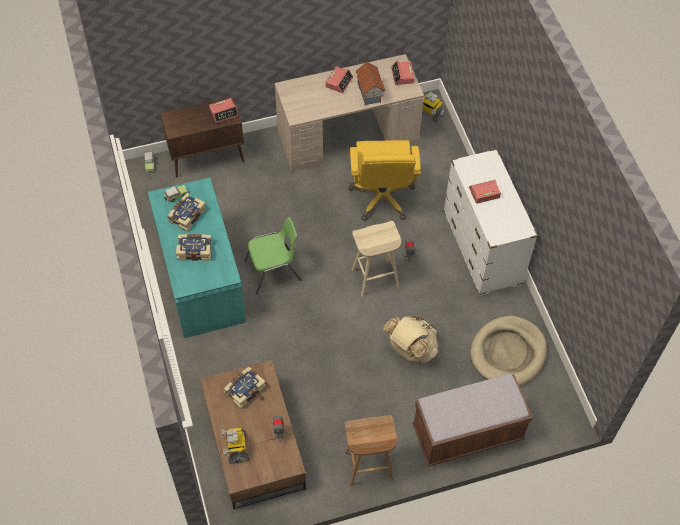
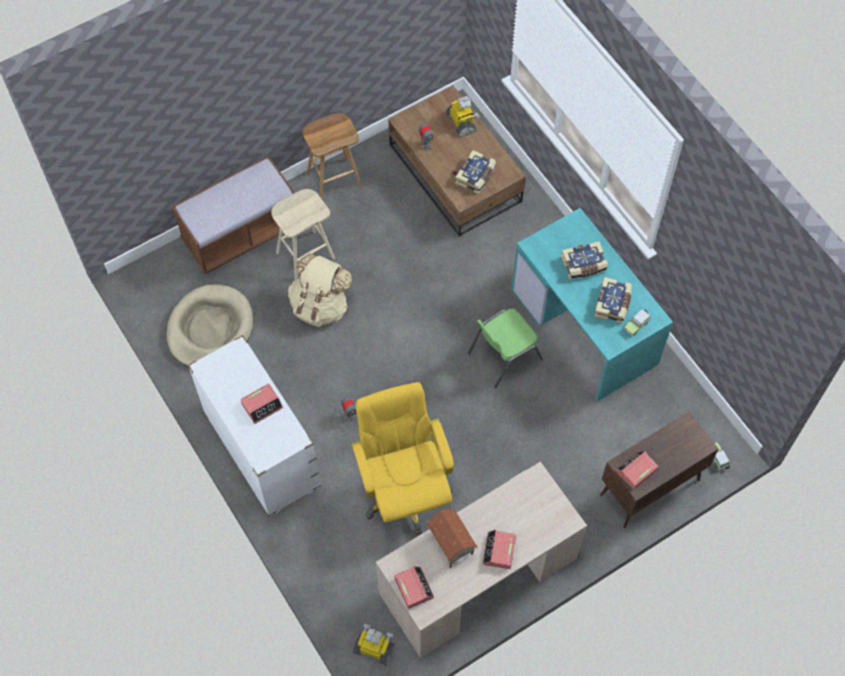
camera: 165 degrees right, 5 degrees up
beige stool [351,221,401,297] -> beige stool moved to [271,189,335,280]

